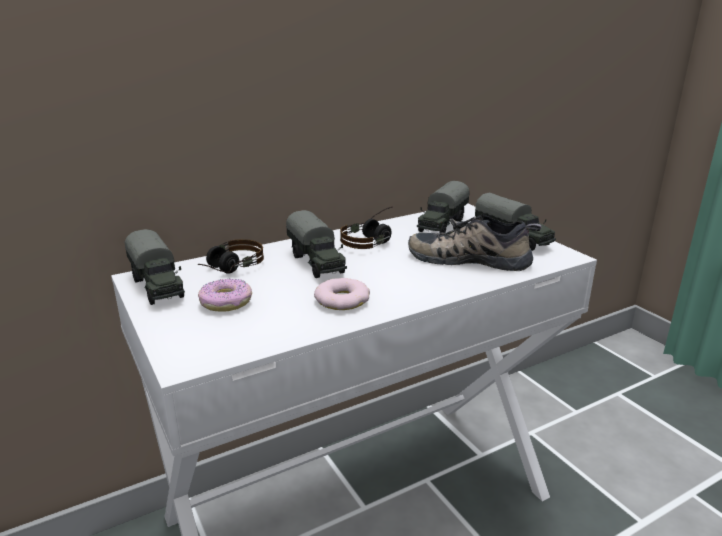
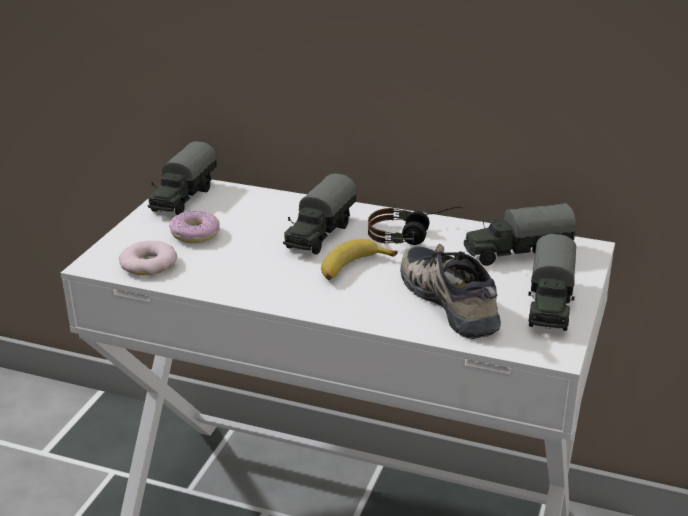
camera: 50 degrees right, 5 degrees up
headphones [198,239,264,274] -> none
donut [314,278,370,310] -> donut moved to [119,241,177,275]
none -> banana [321,239,397,280]

